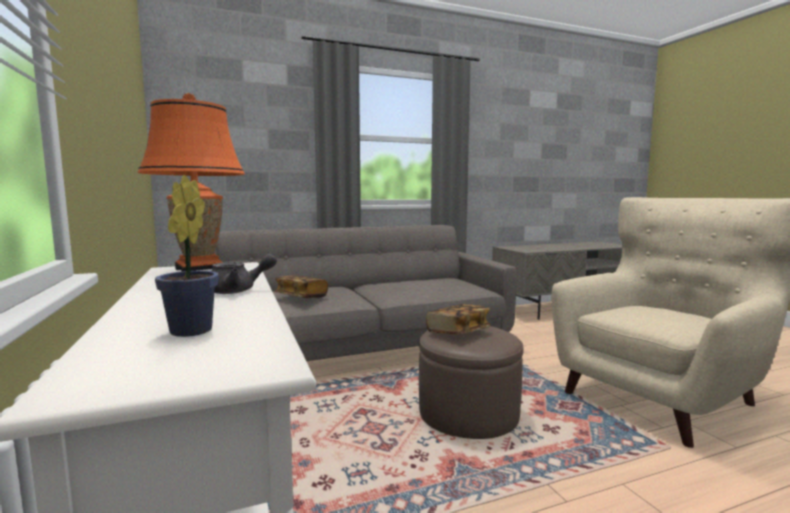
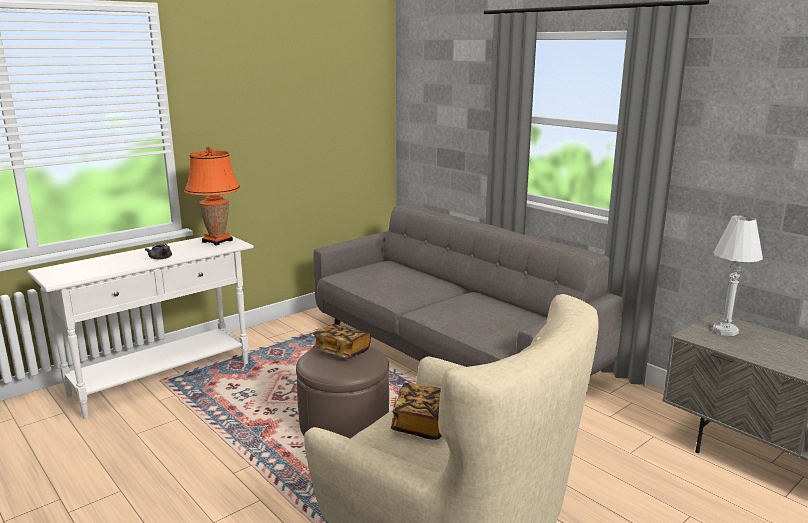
camera: 70 degrees right, 10 degrees up
potted plant [155,175,219,337] -> none
book [274,275,328,298] -> book moved to [391,383,442,440]
none -> white table lamp [713,215,763,336]

